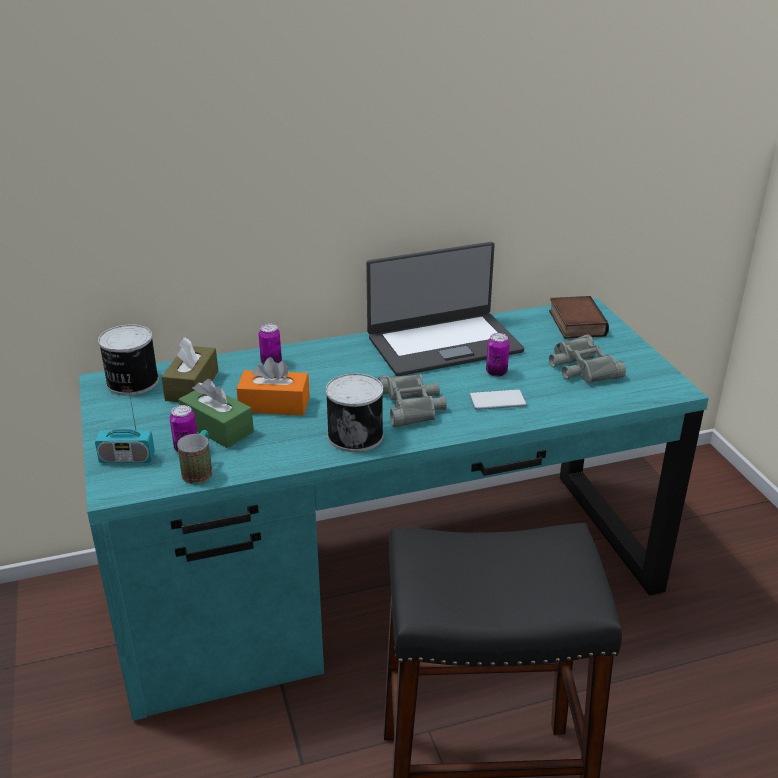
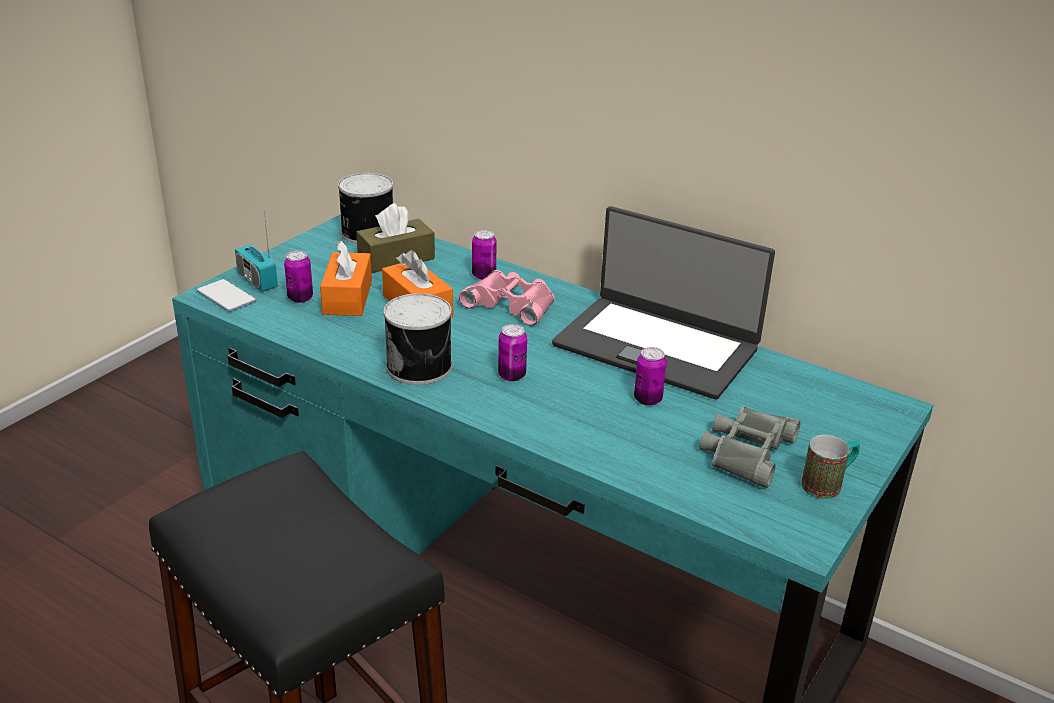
camera: 50 degrees right, 0 degrees up
mug [177,430,213,484] -> mug moved to [801,435,860,499]
green tissue box [179,379,254,448] -> orange tissue box [320,240,372,316]
grey binoculars [378,374,447,427] -> can [498,324,527,381]
phone [469,389,527,410] -> phone moved to [197,279,256,312]
book [549,296,609,339] -> none
none -> pink binoculars [459,270,555,326]

